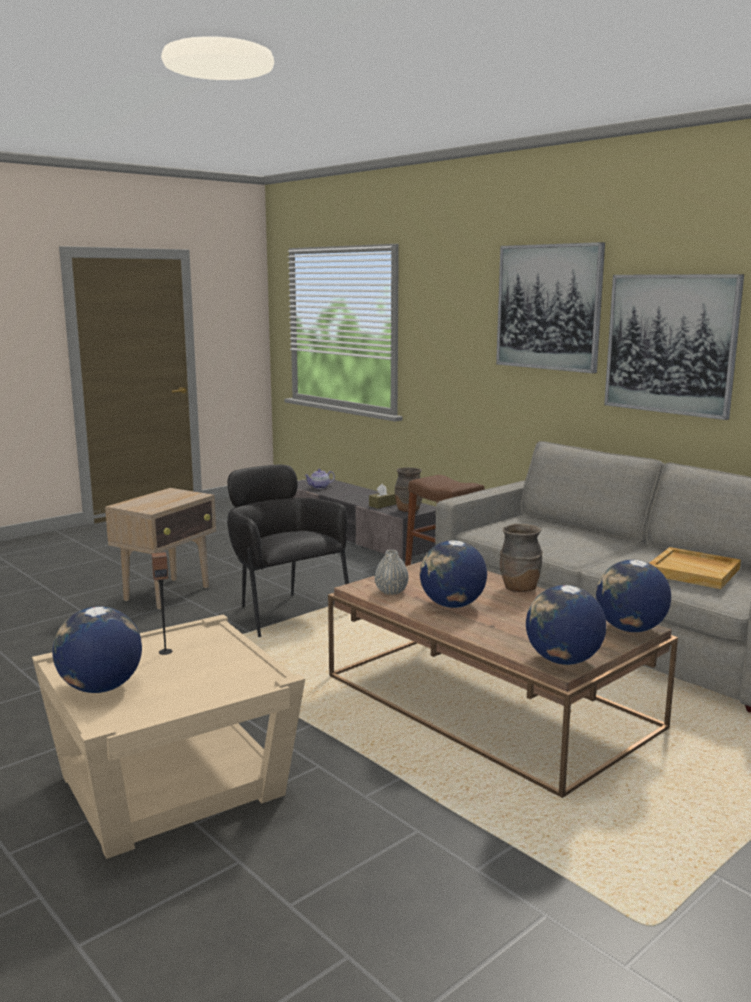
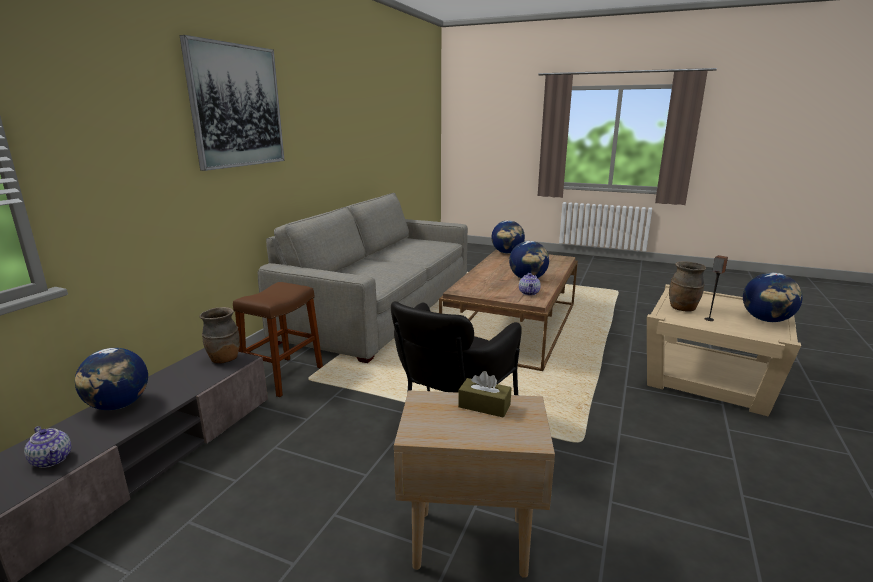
camera: 115 degrees left, 5 degrees up
brown tissue box [369,484,396,509] -> brown tissue box moved to [458,371,511,418]
grey vase [375,550,409,595] -> teapot [519,273,541,295]
brown vase [500,524,543,592] -> brown vase moved to [669,261,706,312]
globe [526,585,606,665] -> globe moved to [75,348,148,410]
picture [604,274,744,420] -> none
beige tray [649,547,741,589] -> none

